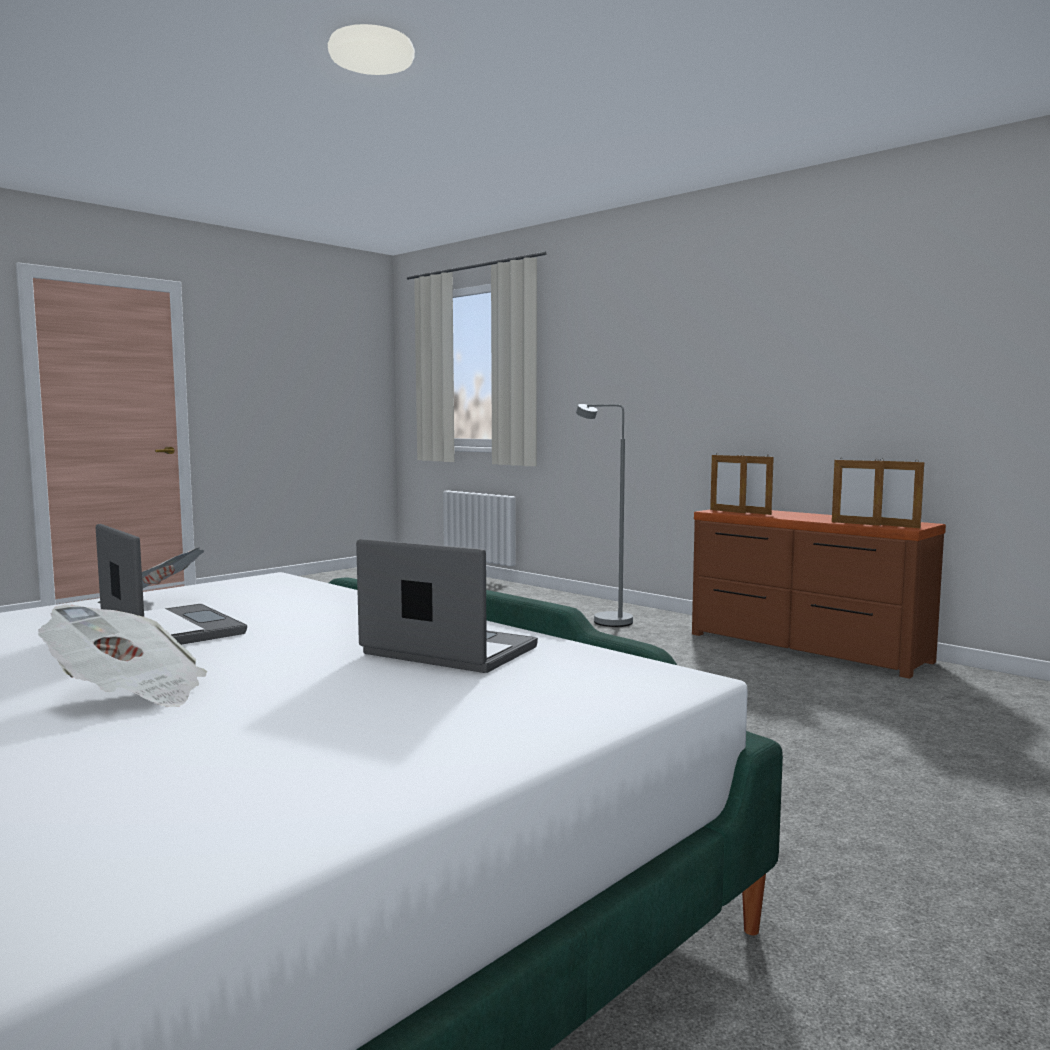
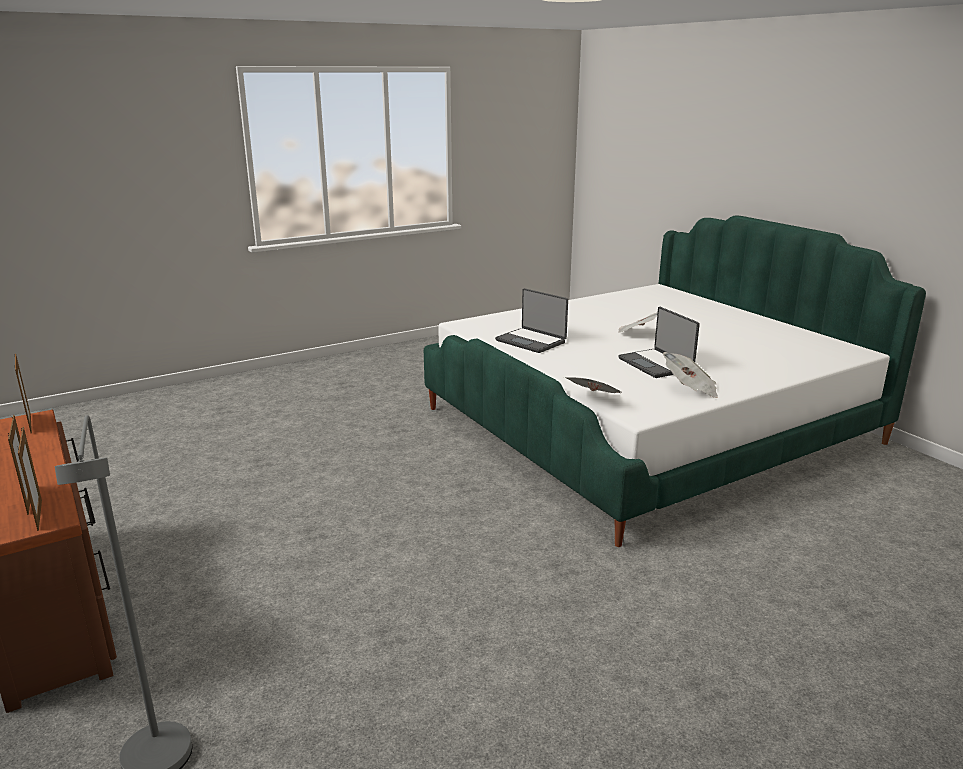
camera: 165 degrees left, 15 degrees up
picture frame [832,460,884,526] -> none
none -> newspaper [564,377,622,393]

